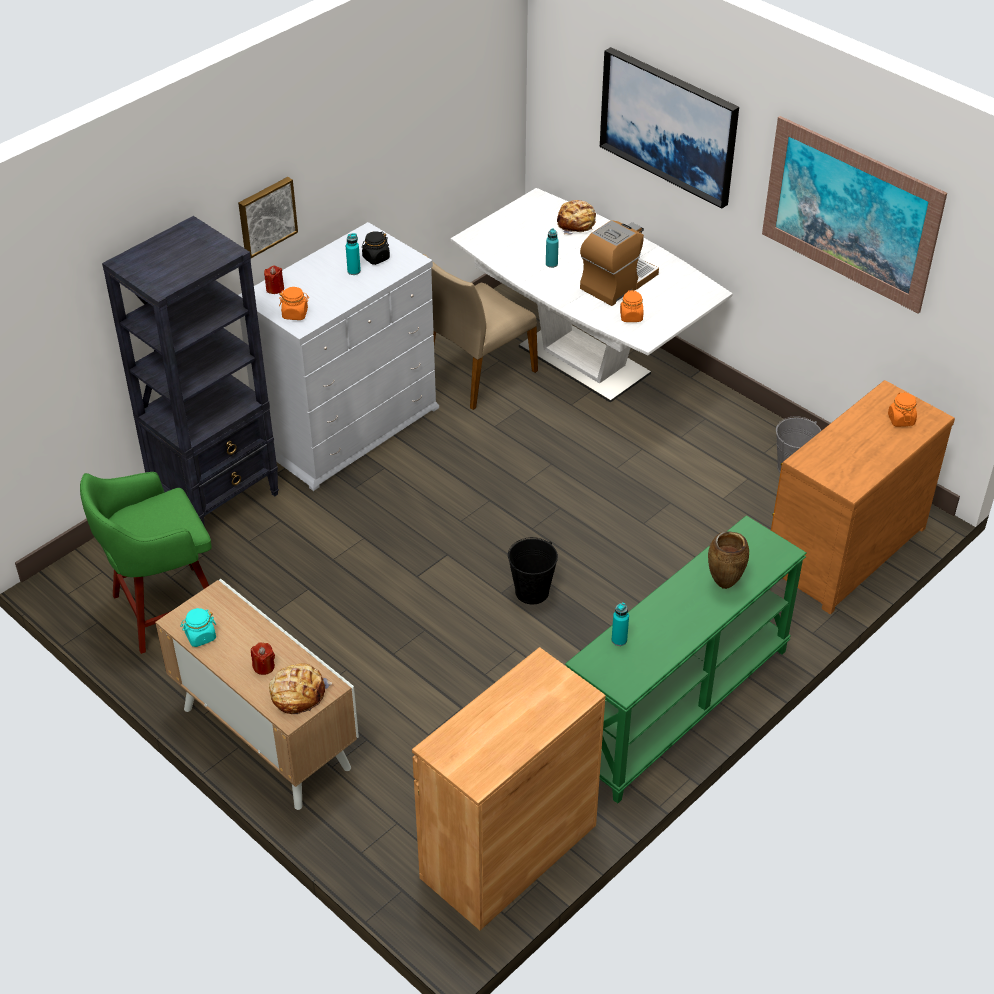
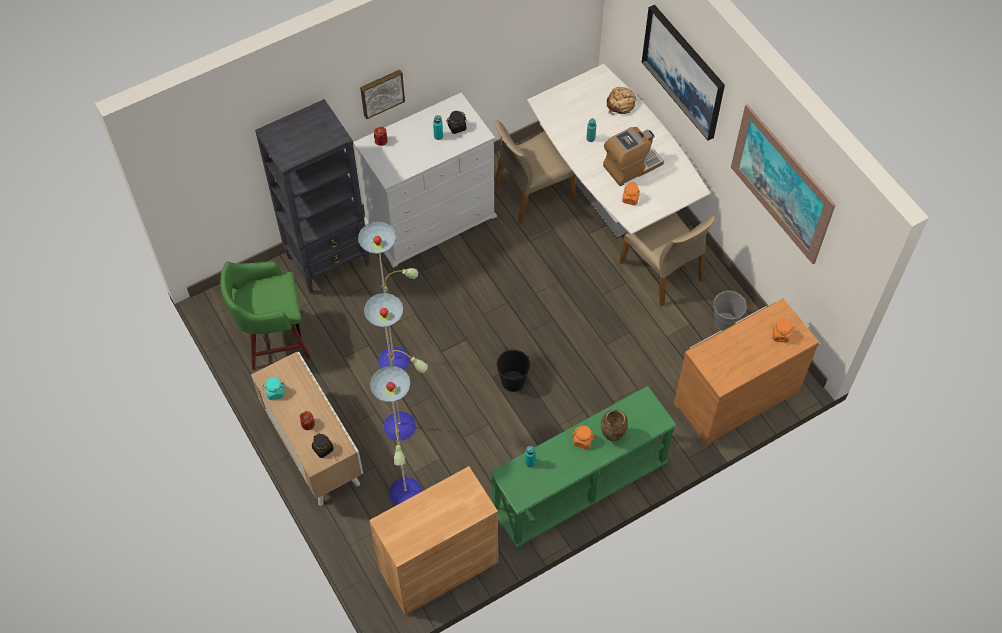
camera: 15 degrees right, 15 degrees up
bread [269,663,332,714] -> black jar [312,433,334,458]
orange jar [279,287,309,320] -> orange jar moved to [572,426,595,449]
none -> floor lamp [358,222,428,505]
none -> beige chair [619,212,715,306]

